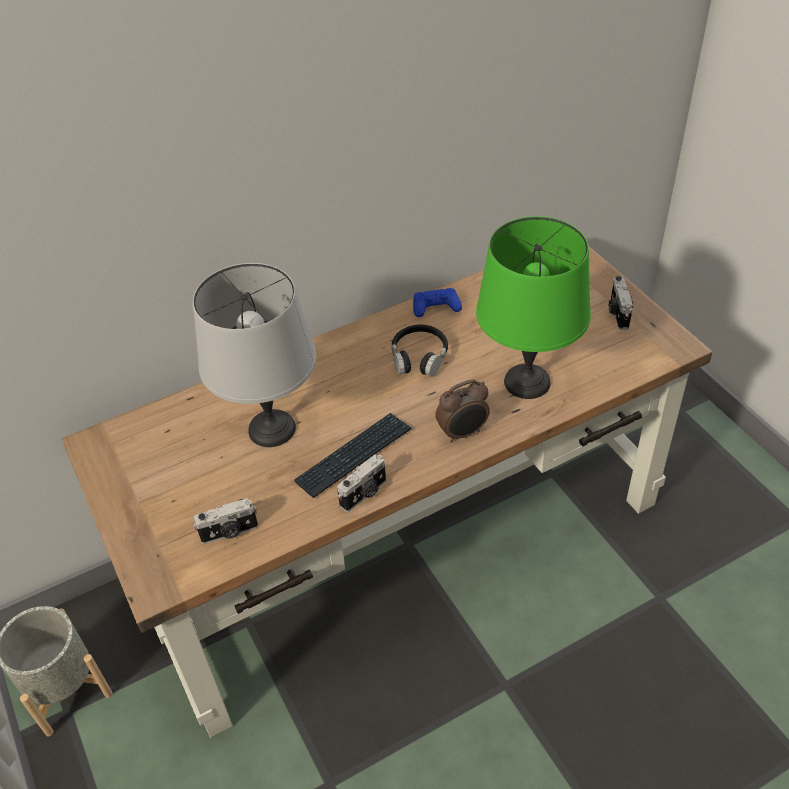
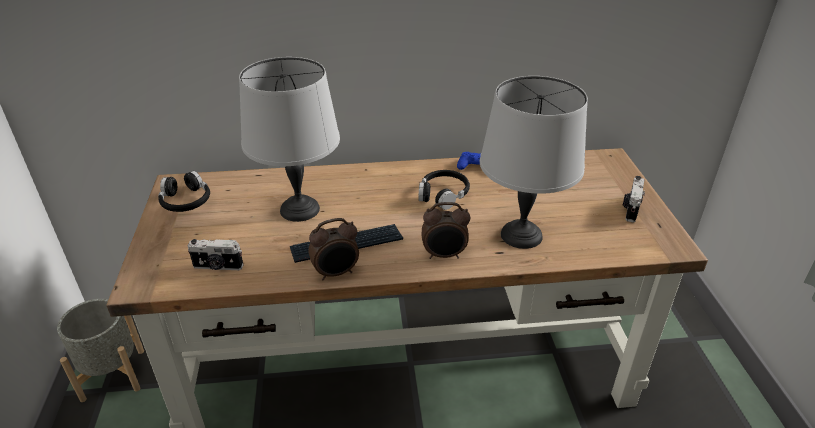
camera: 20 degrees right, 10 degrees down
camera [337,454,386,512] -> alarm clock [308,218,359,280]
green table lamp [476,216,591,399] -> grey table lamp [480,76,588,249]
none -> black headphones [158,171,210,212]

